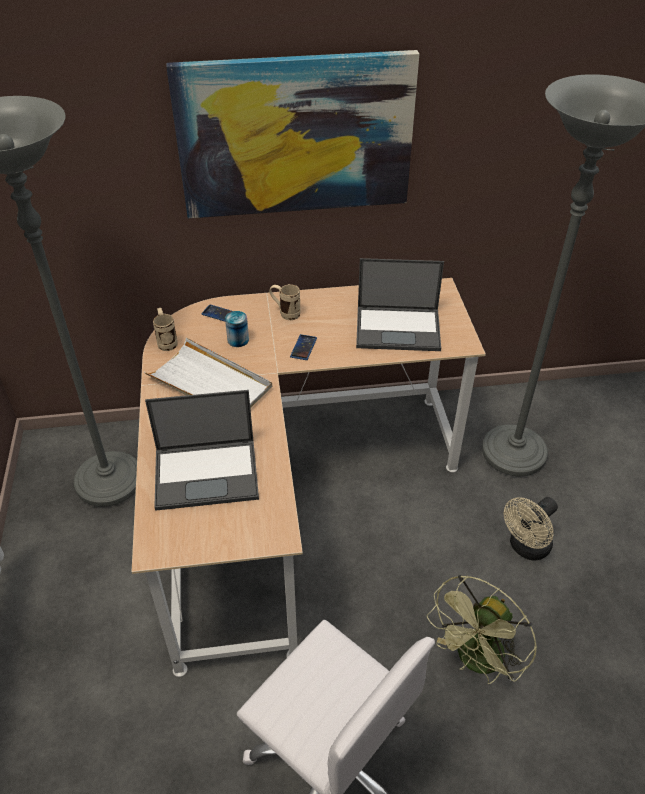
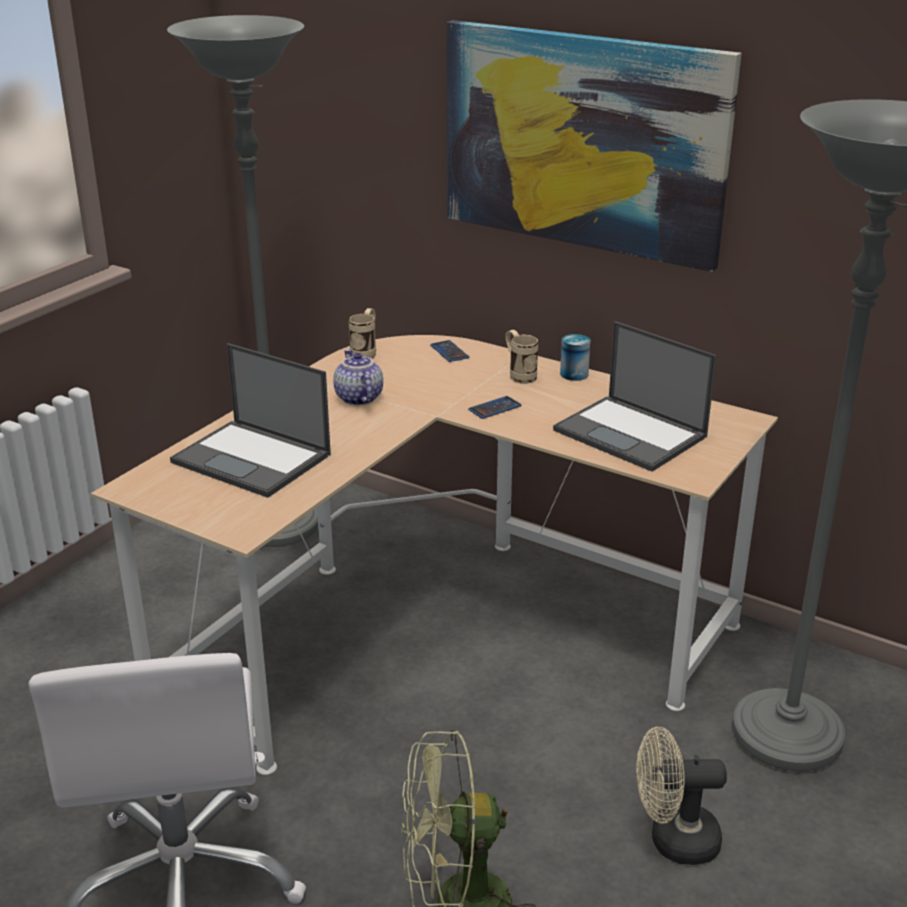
camera: 40 degrees right, 15 degrees down
white tray [144,338,272,408] -> teapot [333,349,383,406]
can [225,311,249,347] -> can moved to [560,334,591,381]

